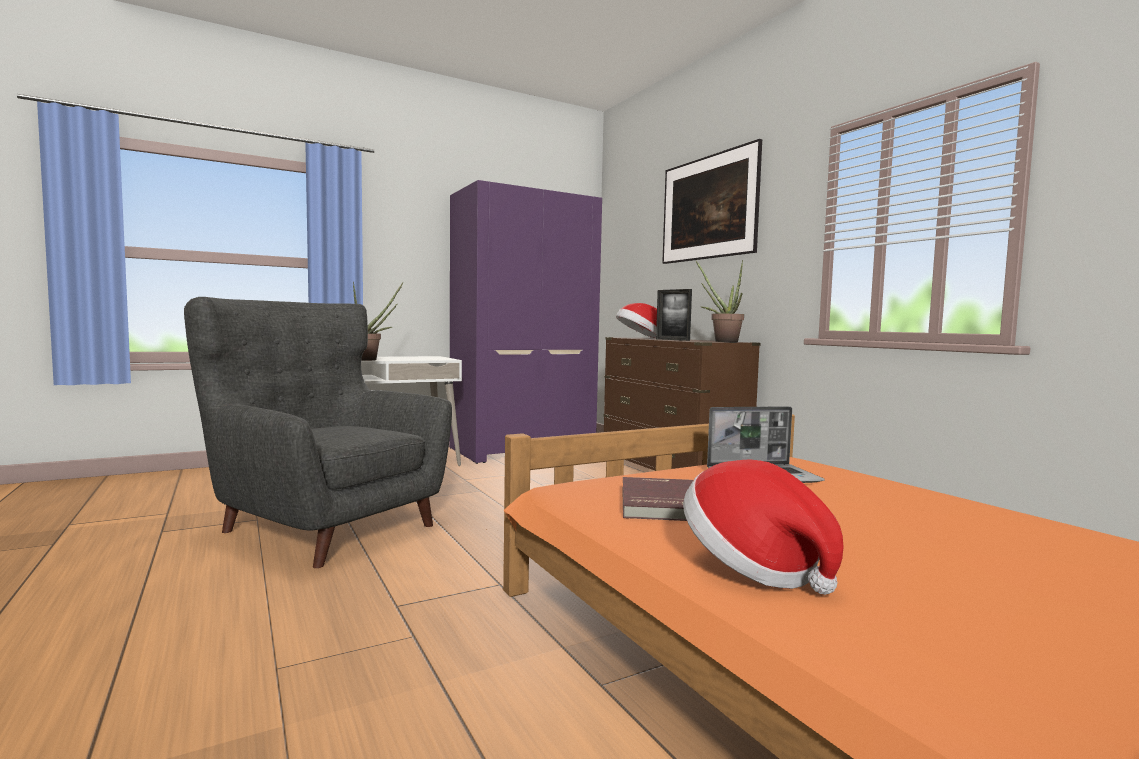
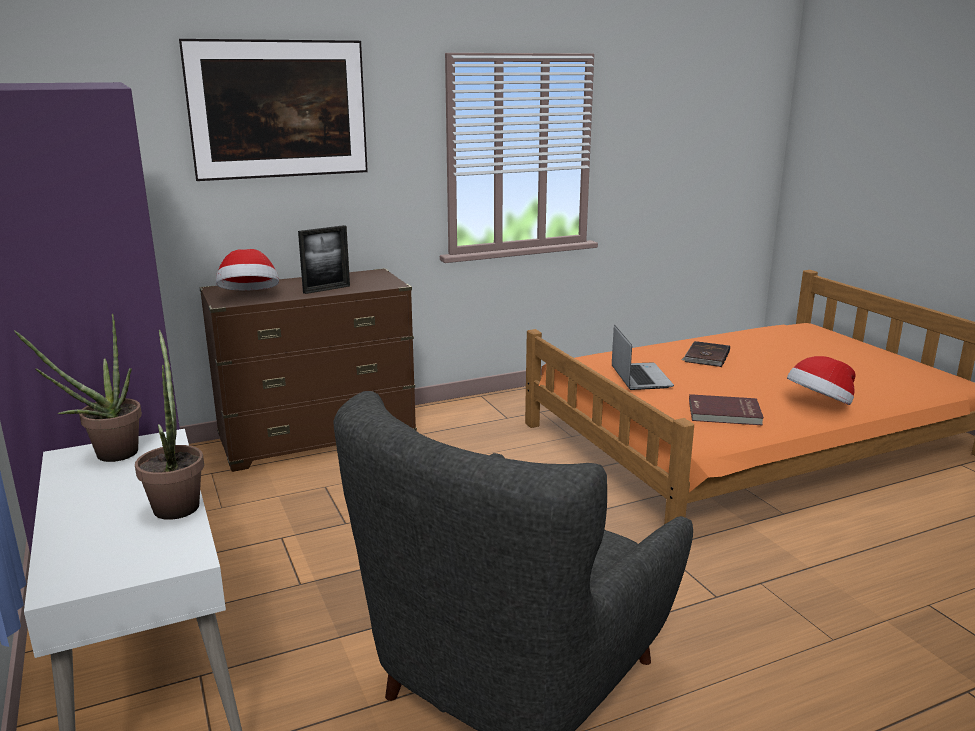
camera: 85 degrees left, 15 degrees up
potted plant [696,260,744,342] -> potted plant moved to [14,313,142,462]
none -> brown book [682,341,730,367]

